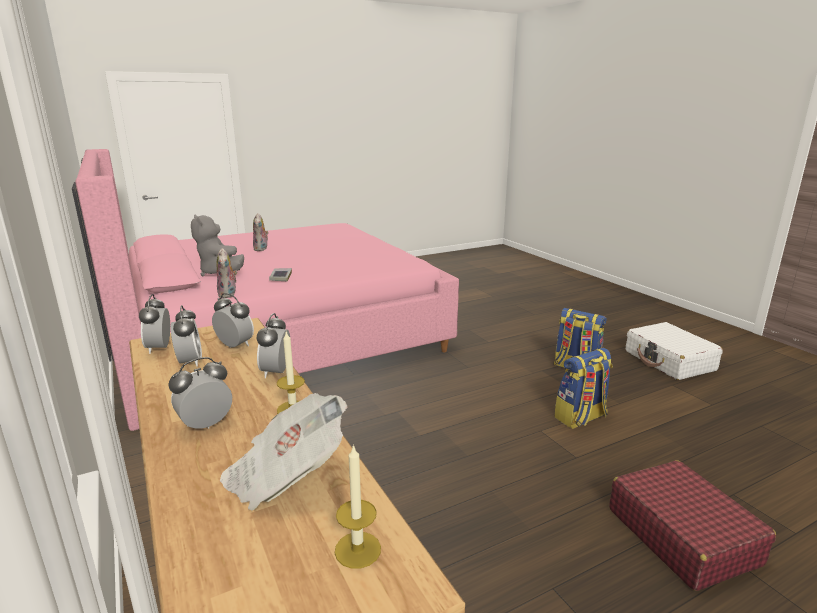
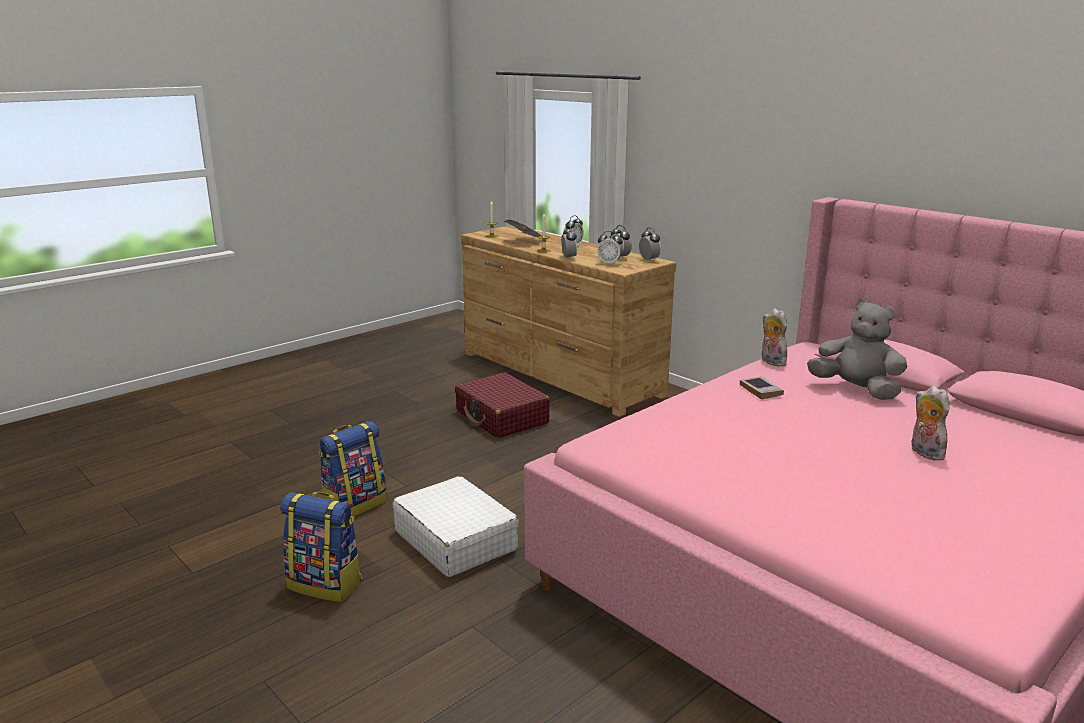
camera: 165 degrees right, 0 degrees up
red suitcase [609,460,776,591] -> red suitcase moved to [455,372,550,438]
white suitcase [626,322,723,380] -> white suitcase moved to [393,476,519,577]

